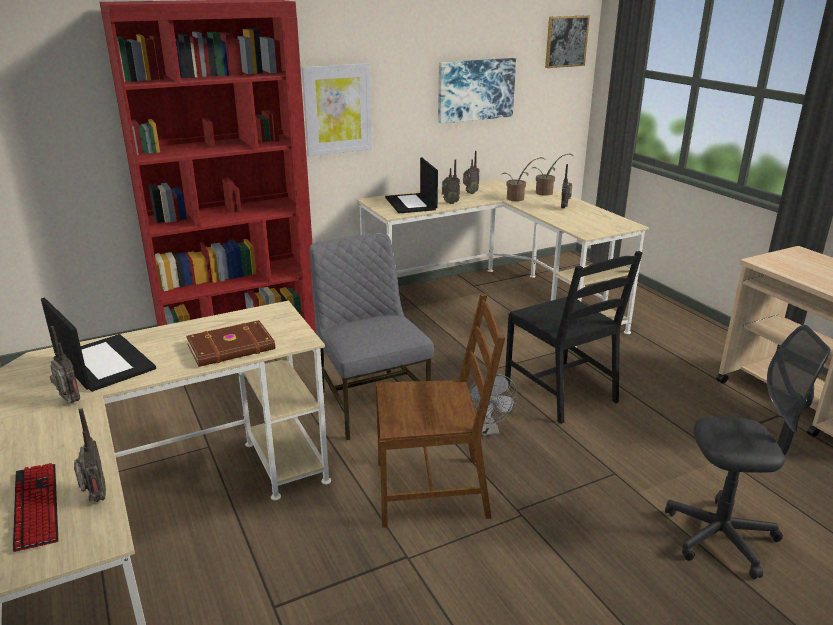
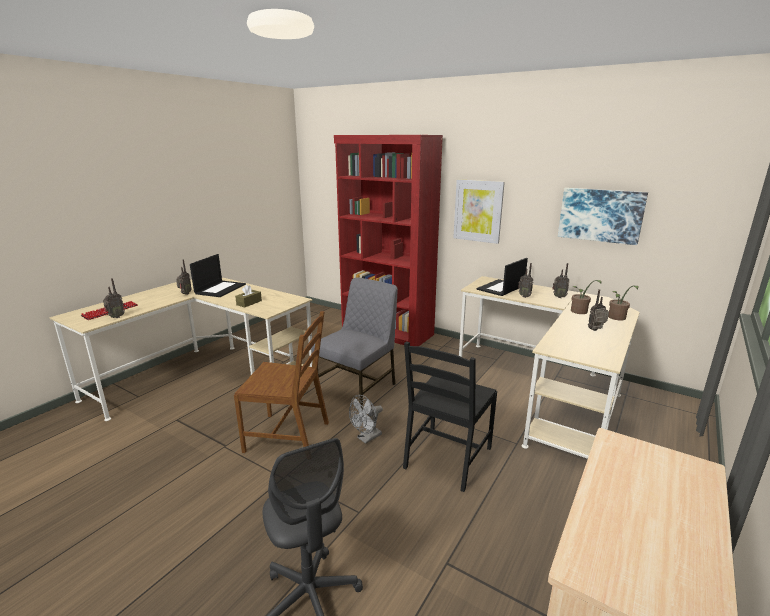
camera: 60 degrees right, 5 degrees down
brown book [186,320,275,367] -> brown tissue box [235,285,262,307]
brown chair [376,294,505,528] -> brown chair turned 45 degrees counterclockwise [234,311,329,453]
picture [545,15,590,68] -> none

